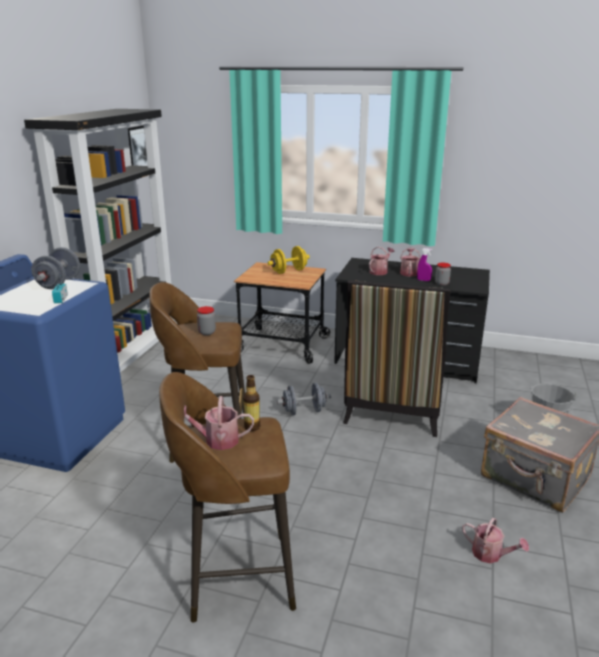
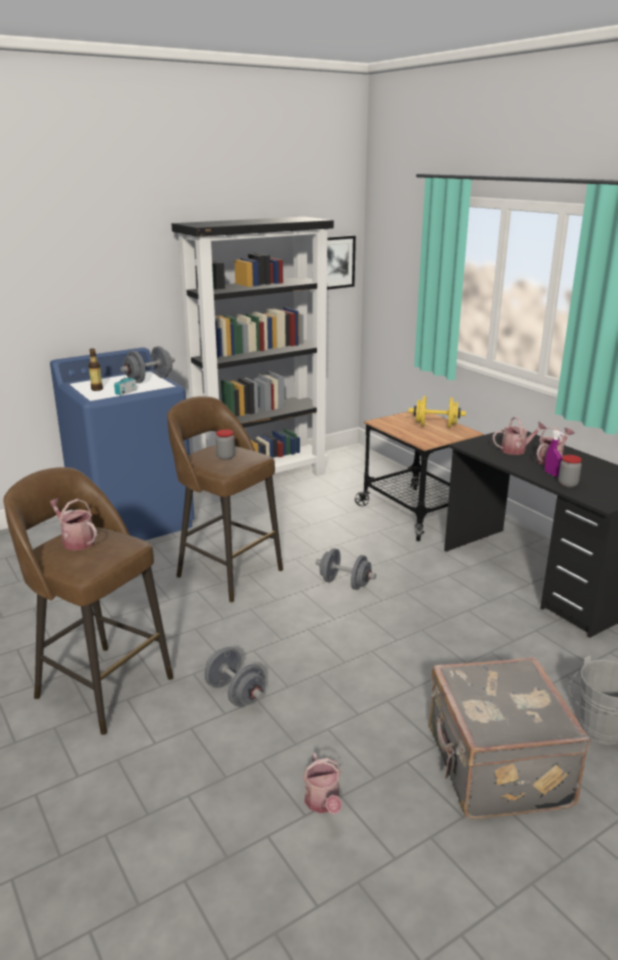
camera: 40 degrees right, 0 degrees up
bottle [243,375,261,431] -> bottle moved to [88,348,103,391]
chair [343,280,450,437] -> none
none -> grey dumbbell [204,647,265,707]

